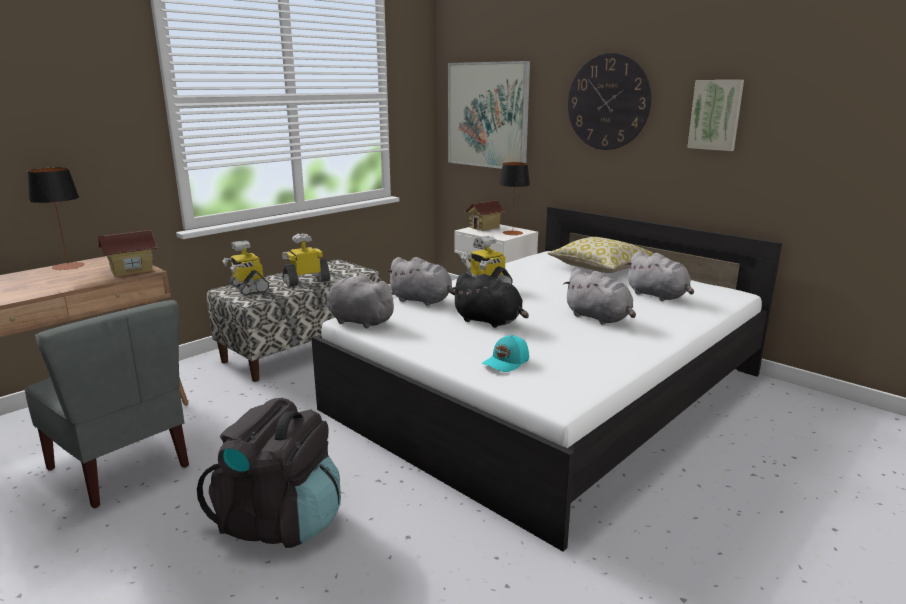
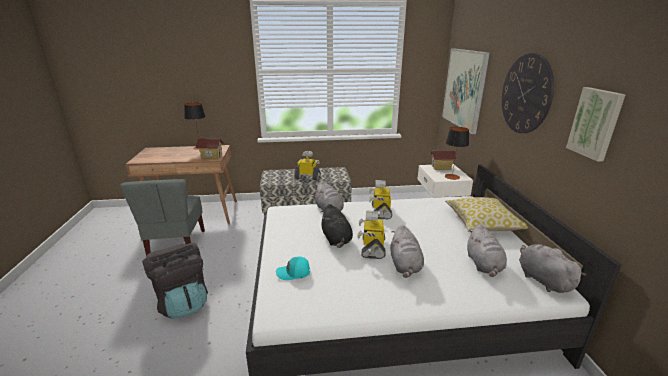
camera: 40 degrees right, 5 degrees up
toy robot [222,240,269,296] -> toy robot moved to [357,210,386,259]
grey plush toy [326,274,397,328] -> grey plush toy moved to [519,244,586,293]

